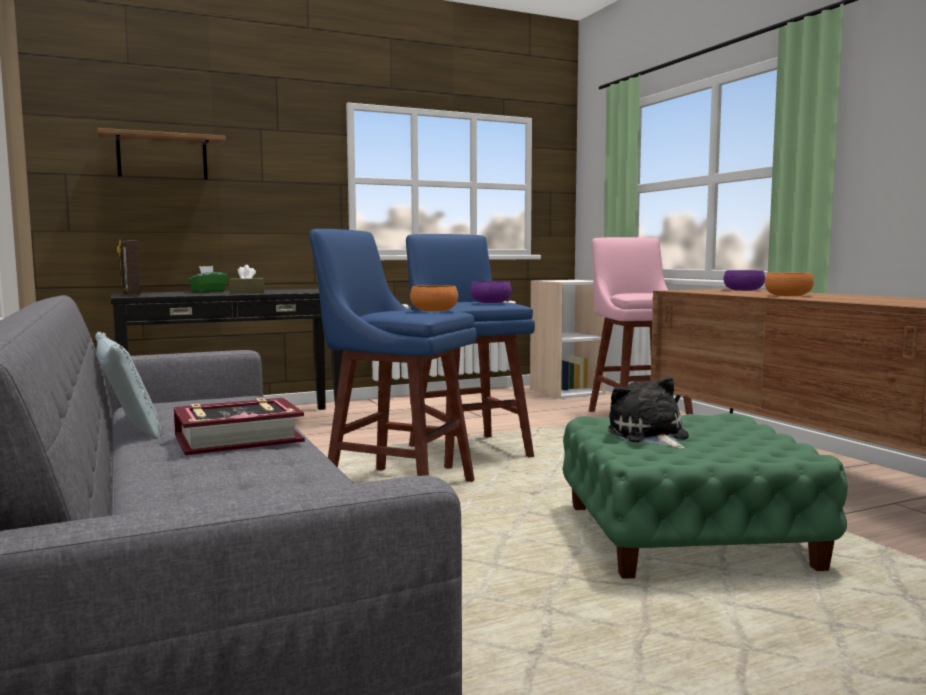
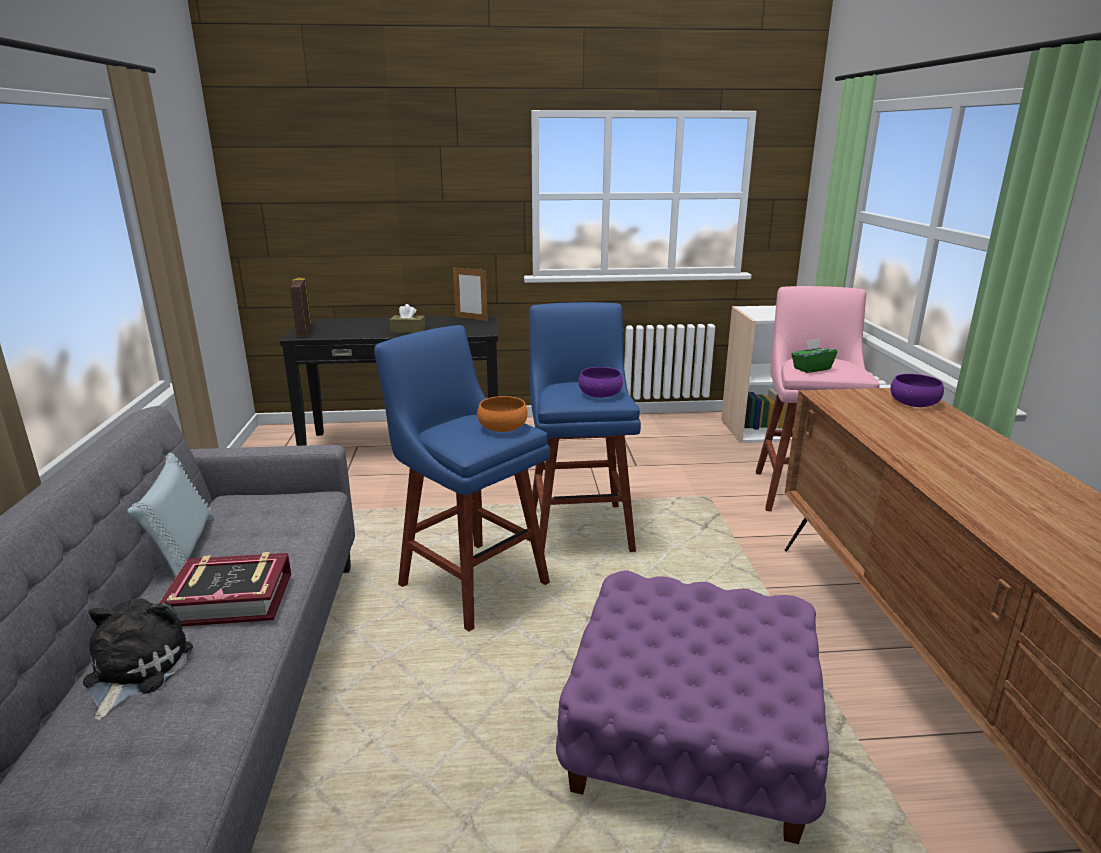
camera: 20 degrees right, 15 degrees up
shelf [98,128,226,180] -> none
green tissue box [188,266,228,292] -> green tissue box moved to [791,338,837,373]
green ottoman [563,413,848,579] -> purple ottoman [556,570,829,844]
plush toy [608,377,689,449] -> plush toy moved to [83,598,193,720]
orange bowl [765,272,814,296] -> none
none -> picture frame [453,266,488,321]

